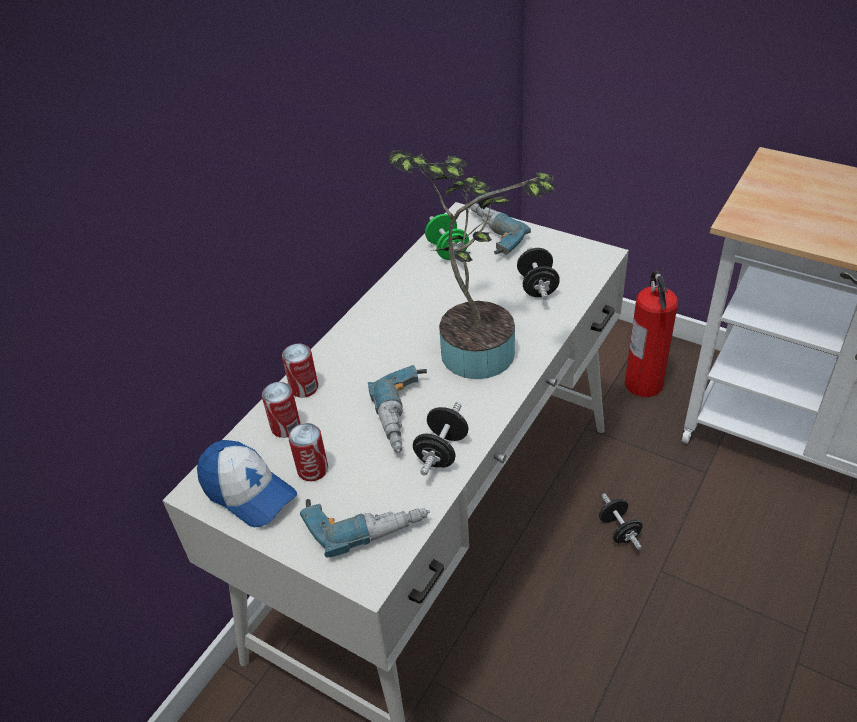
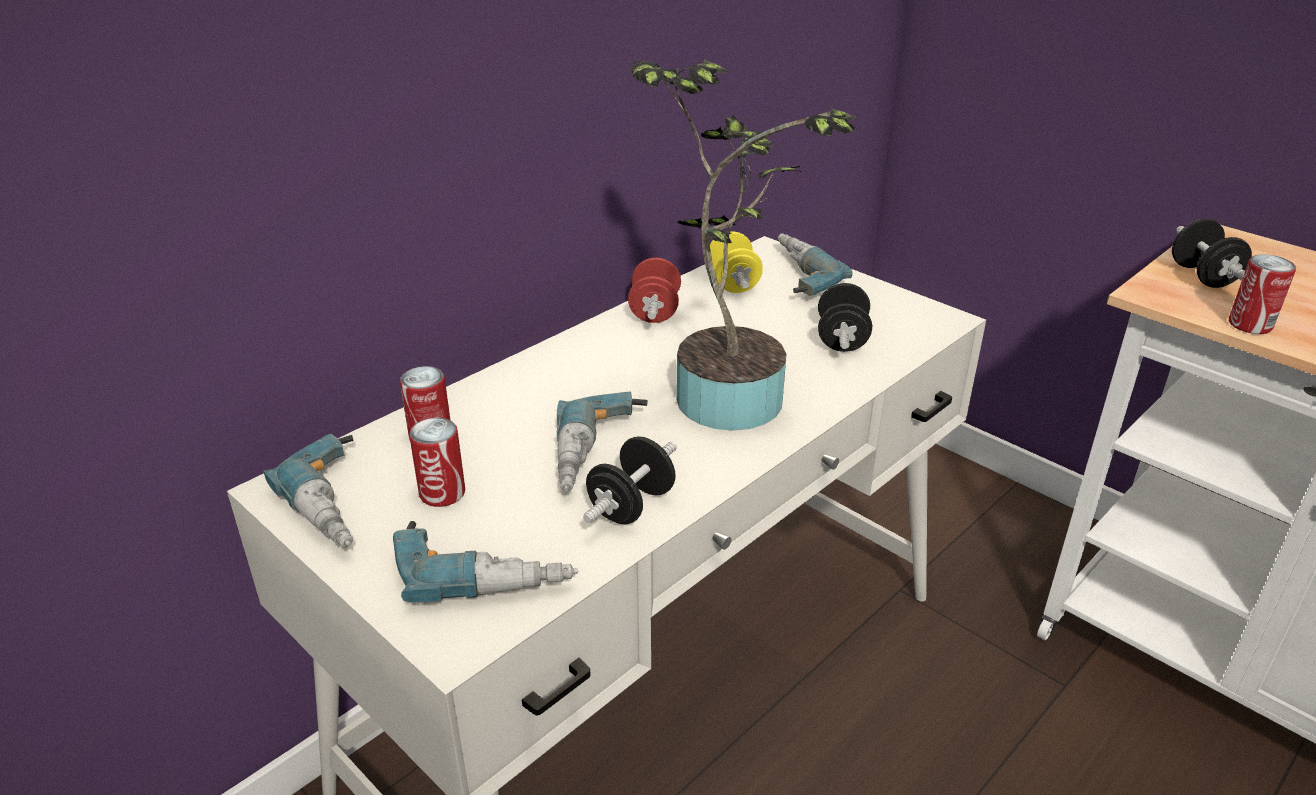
camera: 10 degrees right, 10 degrees down
cap [197,440,297,527] -> power drill [264,434,354,548]
can [282,344,318,398] -> can moved to [1229,254,1296,334]
green dumbbell [425,214,469,260] -> yellow dumbbell [710,232,763,293]
black dumbbell [599,493,643,550] -> black dumbbell moved to [1172,219,1252,288]
fire extinguisher [625,270,678,397] -> none
none -> red dumbbell [628,258,681,323]

